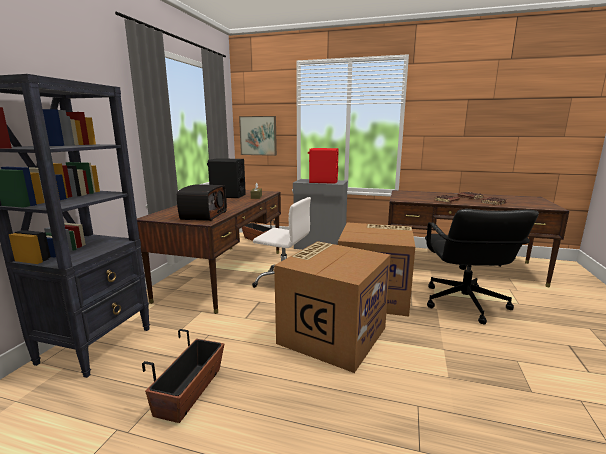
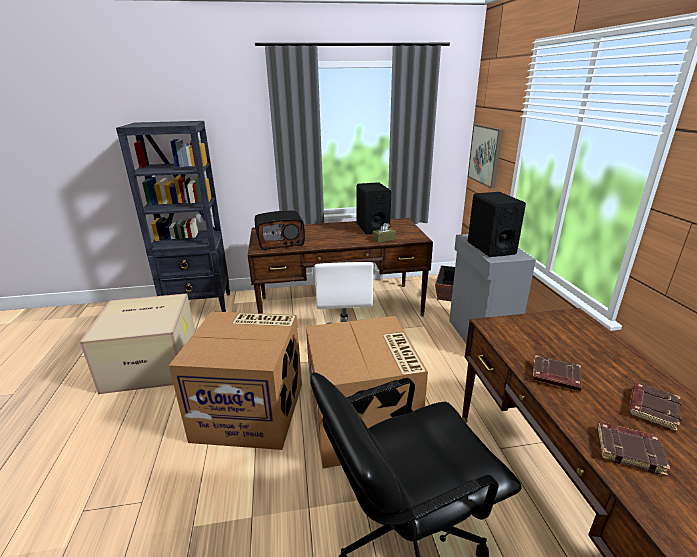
camera: 65 degrees right, 10 degrees up
planter [142,329,224,423] -> cardboard box [80,293,195,394]
red speaker [308,148,339,184] -> black speaker [468,192,526,257]

